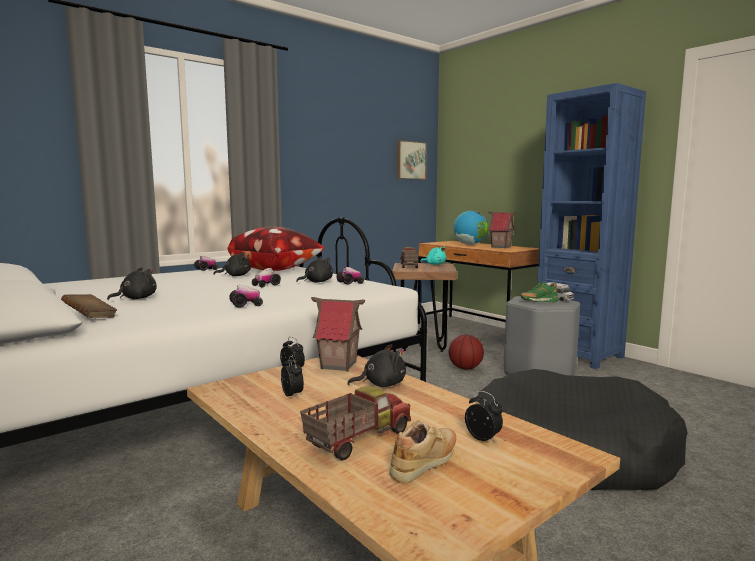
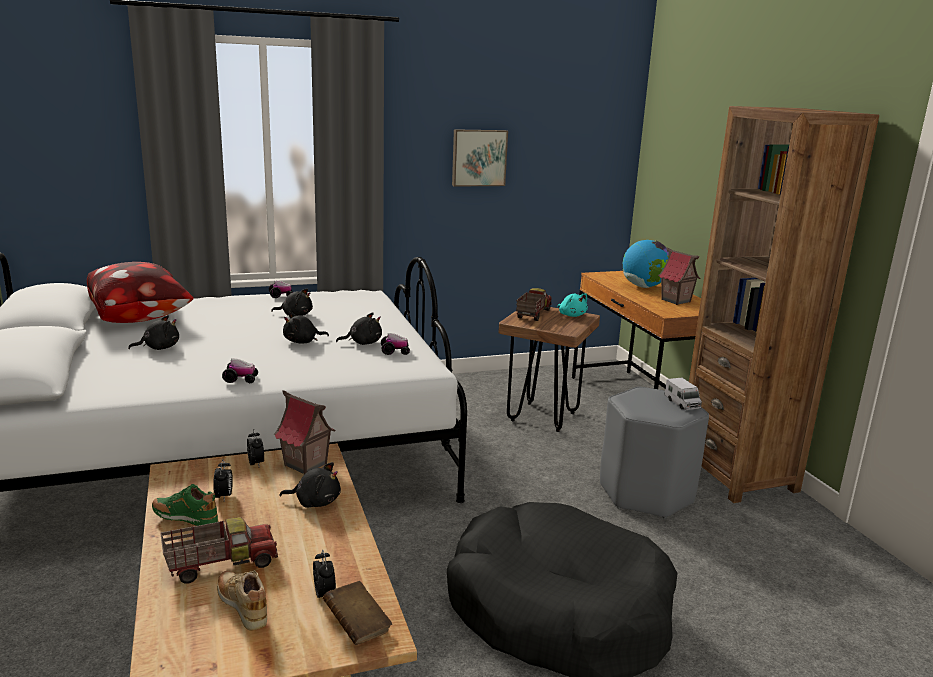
camera: 20 degrees right, 10 degrees up
brown book [61,294,117,318] -> brown book moved to [323,581,392,645]
pillow [227,227,325,271] -> pillow moved to [87,262,193,323]
toy car [252,268,281,288] -> black plush toy [283,312,329,344]
beige shoe [390,420,456,483] -> beige shoe turned 105 degrees counterclockwise [217,570,267,631]
picture [396,140,427,180] -> picture moved to [452,129,508,187]
basketball [449,334,484,370] -> none
green shoe [520,281,558,302] -> green shoe moved to [152,484,218,526]
blue bookcase [538,83,646,369] -> brown bookcase [689,106,879,503]

